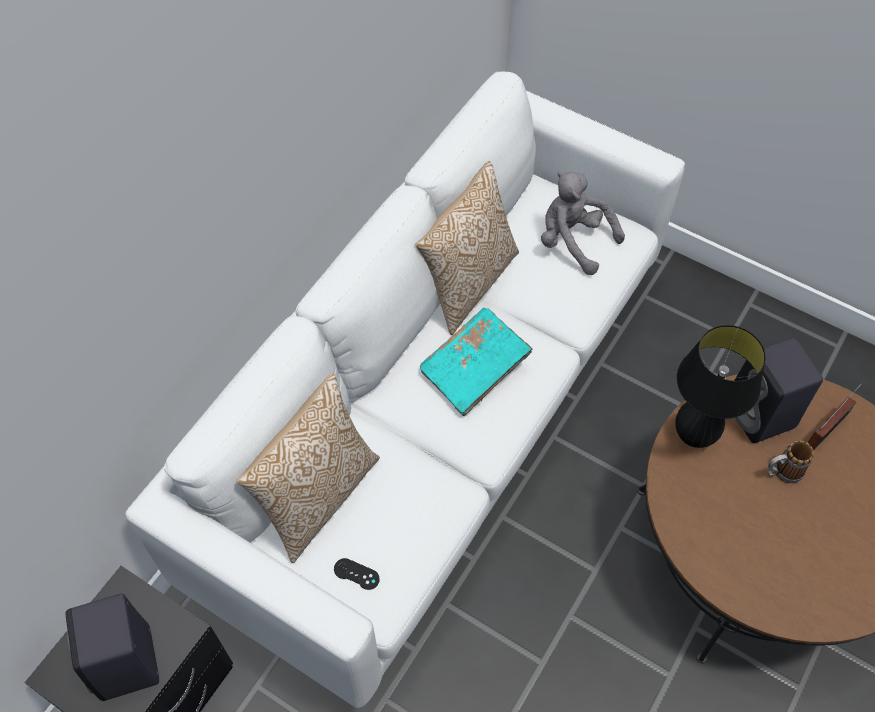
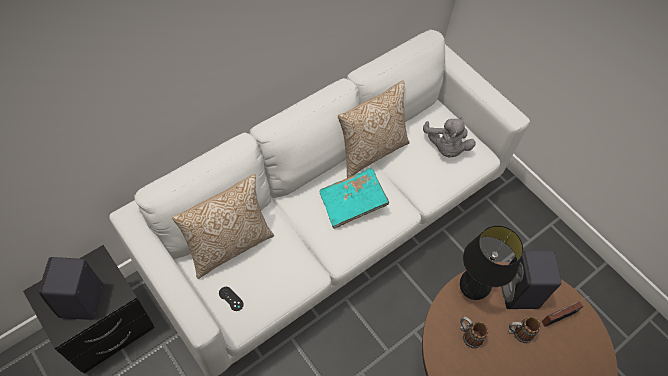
camera: 15 degrees right, 0 degrees up
grey plush toy [541,172,625,275] -> grey plush toy turned 150 degrees counterclockwise [423,117,476,157]
none -> mug [460,316,488,348]

